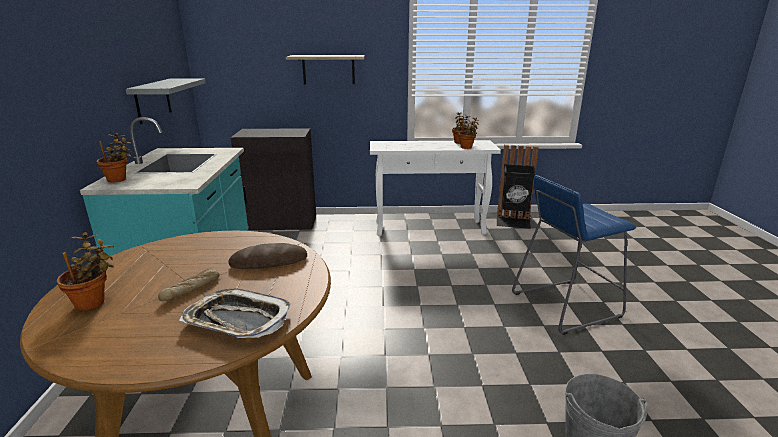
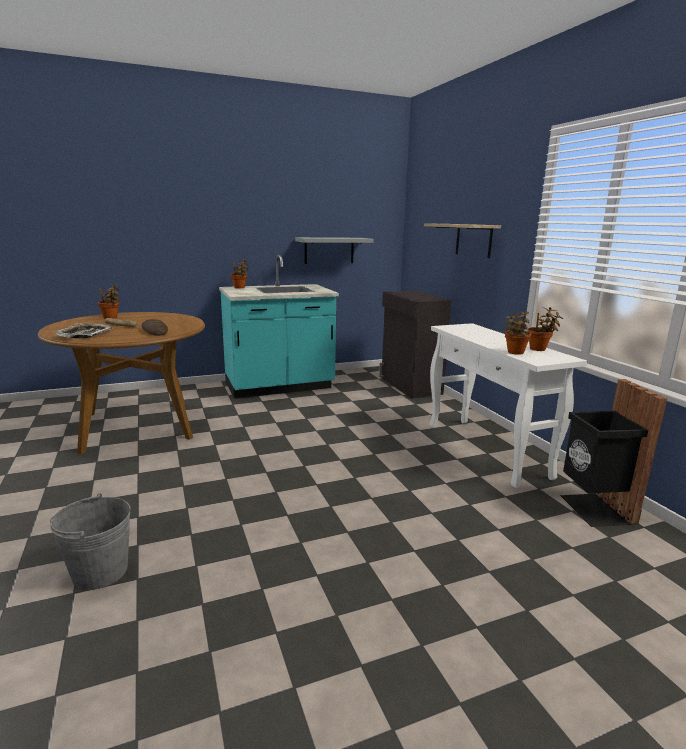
camera: 70 degrees right, 5 degrees down
blue stool [512,175,636,335] -> none

